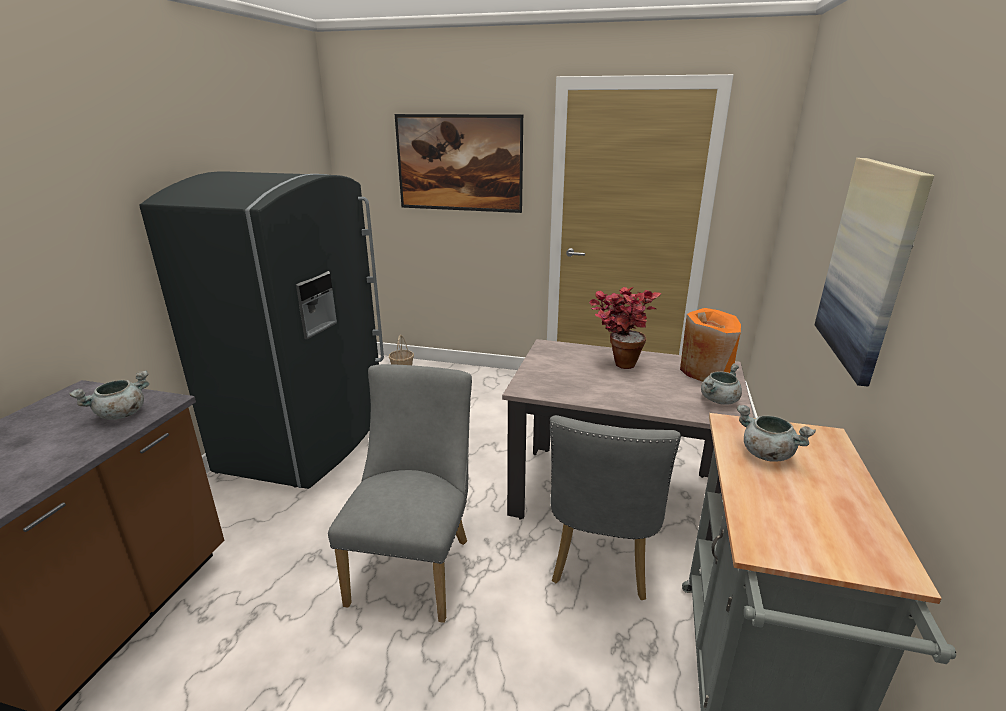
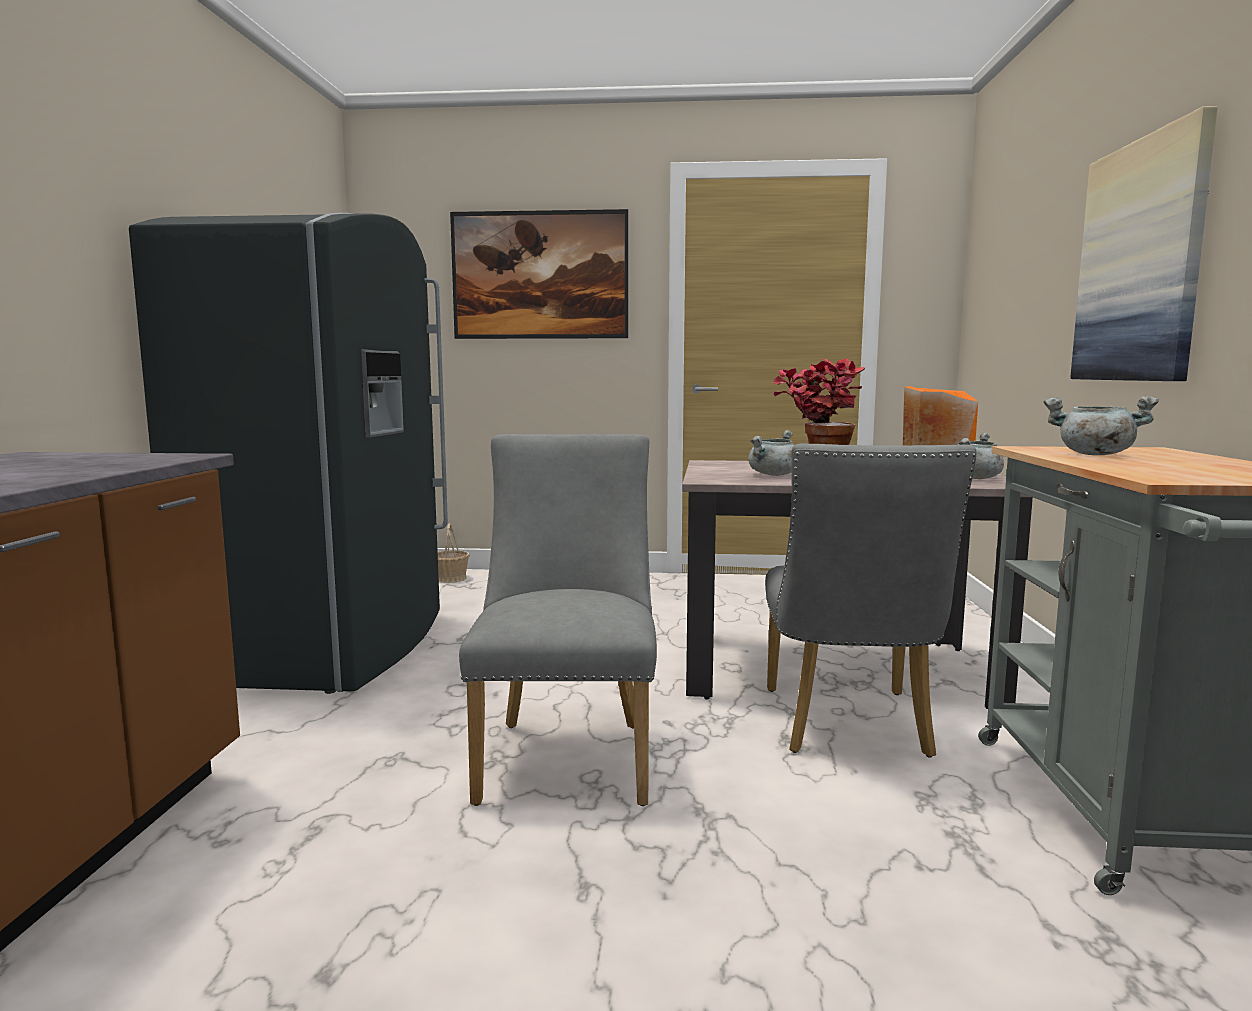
camera: 10 degrees left, 15 degrees down
grey cooking pot [69,370,149,420] -> grey cooking pot moved to [748,430,794,476]

